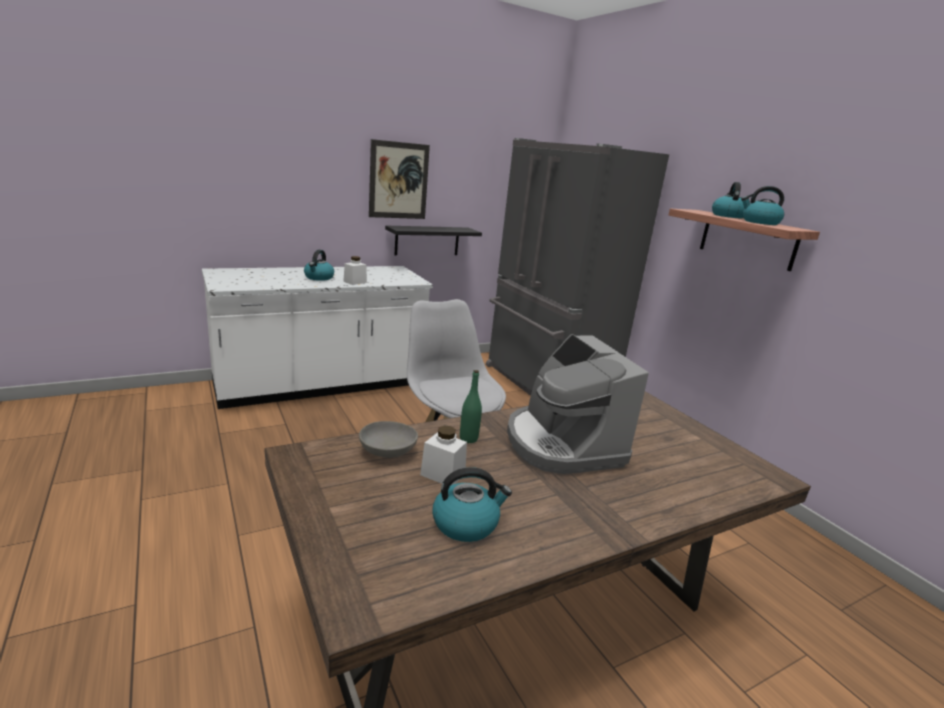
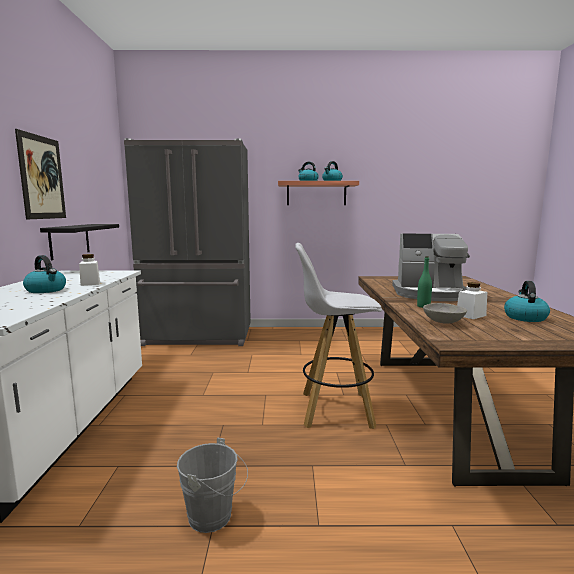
camera: 60 degrees left, 10 degrees down
none -> grey bucket [177,438,248,533]

